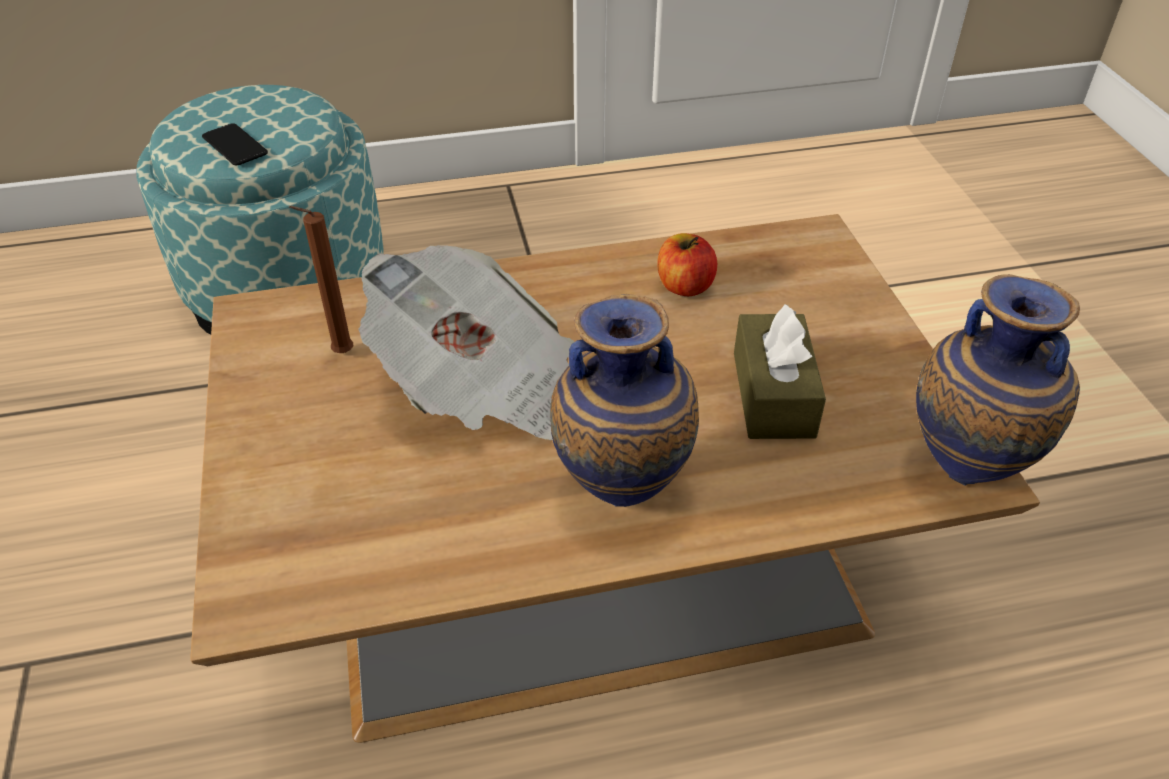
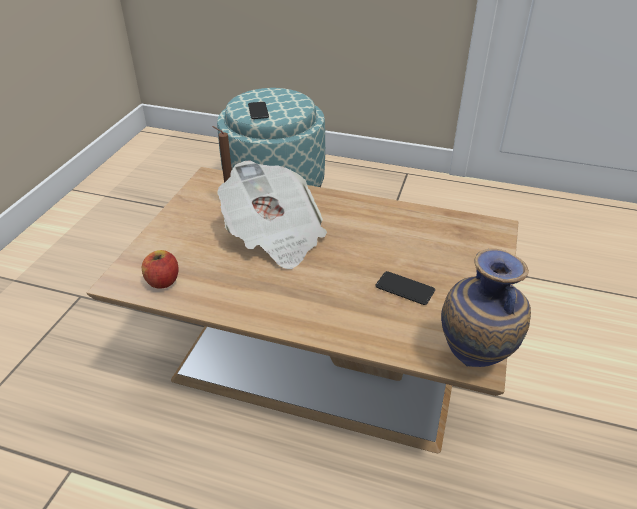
camera: 30 degrees right, 5 degrees down
vase [550,294,699,507] -> none
apple [657,233,717,296] -> apple moved to [142,250,179,289]
brown tissue box [734,304,826,439] -> phone [375,271,435,305]

